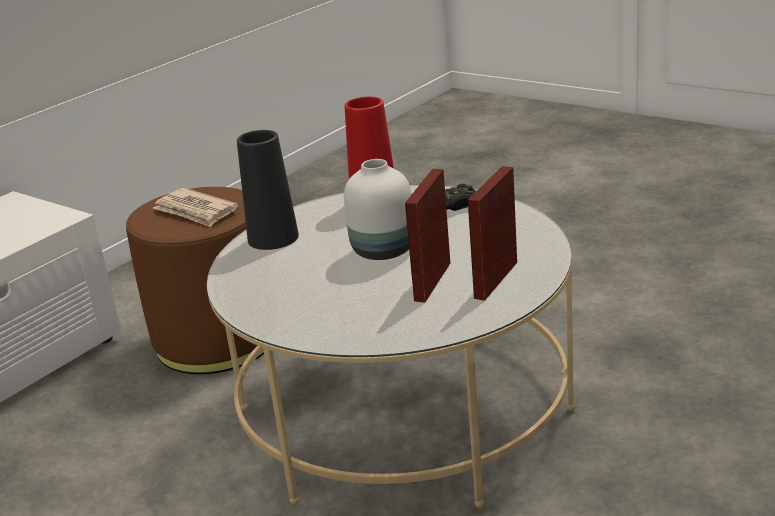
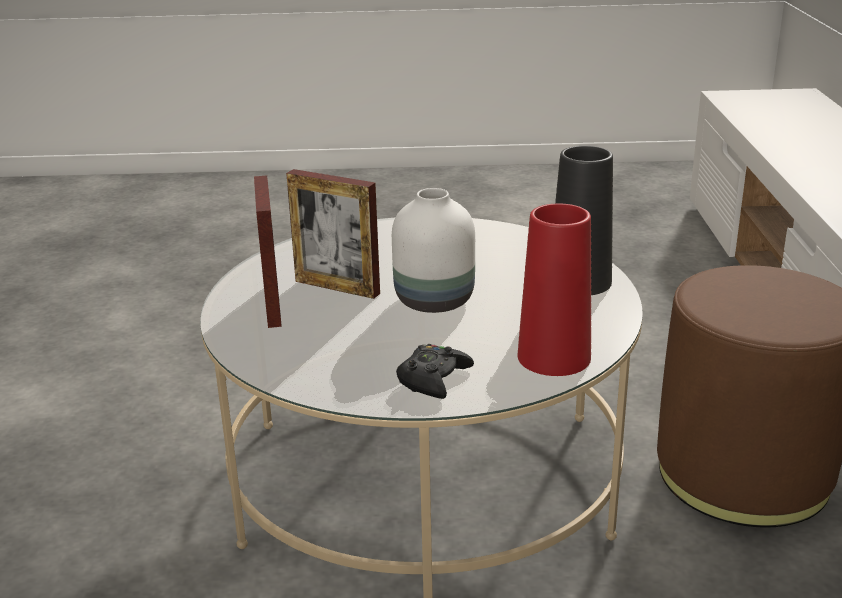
camera: 140 degrees right, 0 degrees up
newspaper [153,188,238,227] -> none
picture frame [405,169,450,303] -> picture frame turned 135 degrees clockwise [286,169,380,299]

